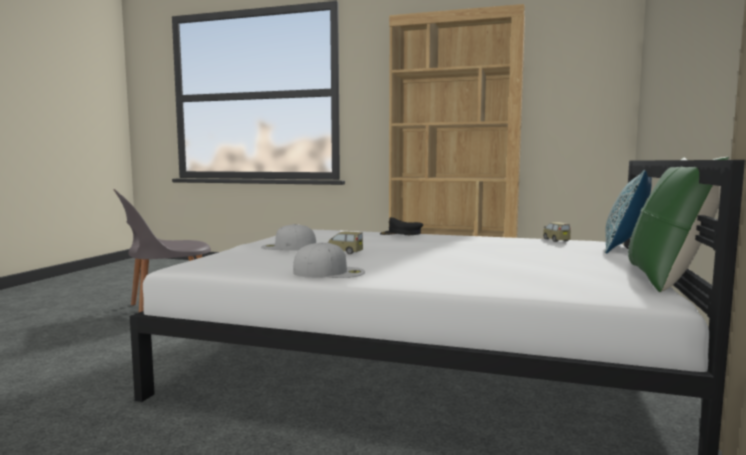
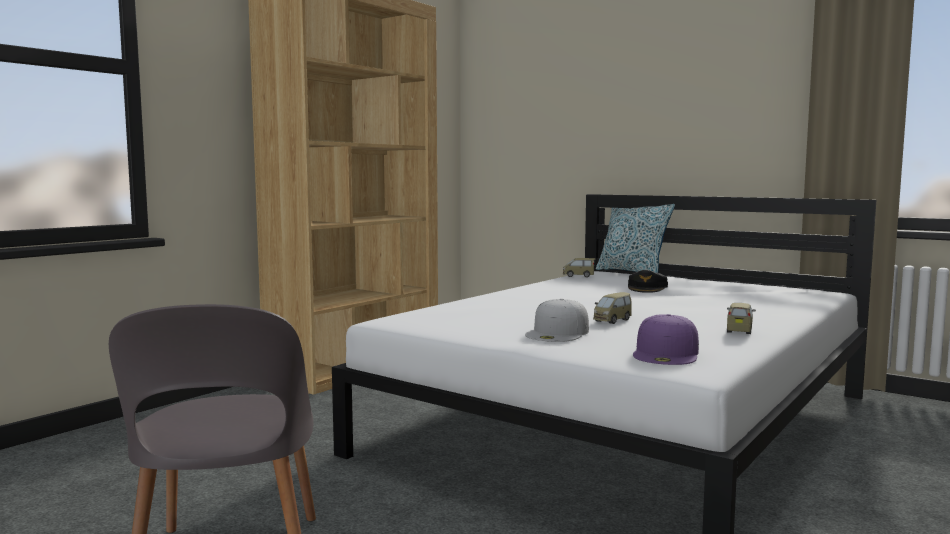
camera: 70 degrees left, 0 degrees up
white cap [293,242,365,278] -> toy car [727,303,756,334]
black cap [380,217,423,235] -> black cap moved to [628,270,668,293]
green pillow [628,157,730,292] -> none
none -> purple cap [633,314,699,365]

